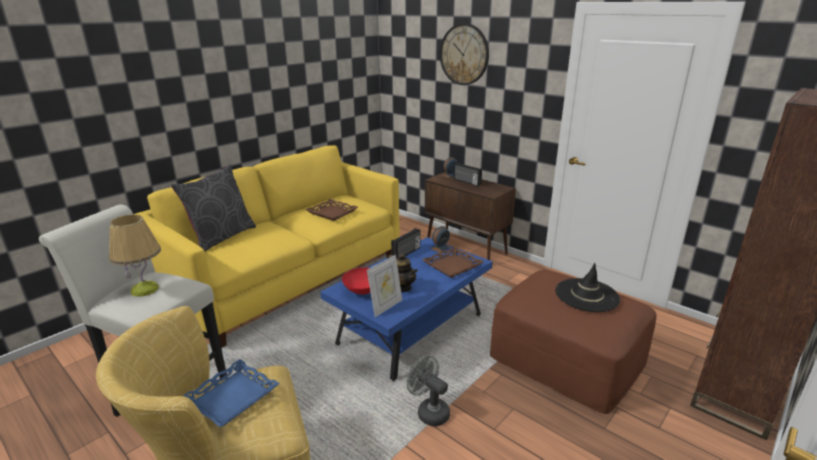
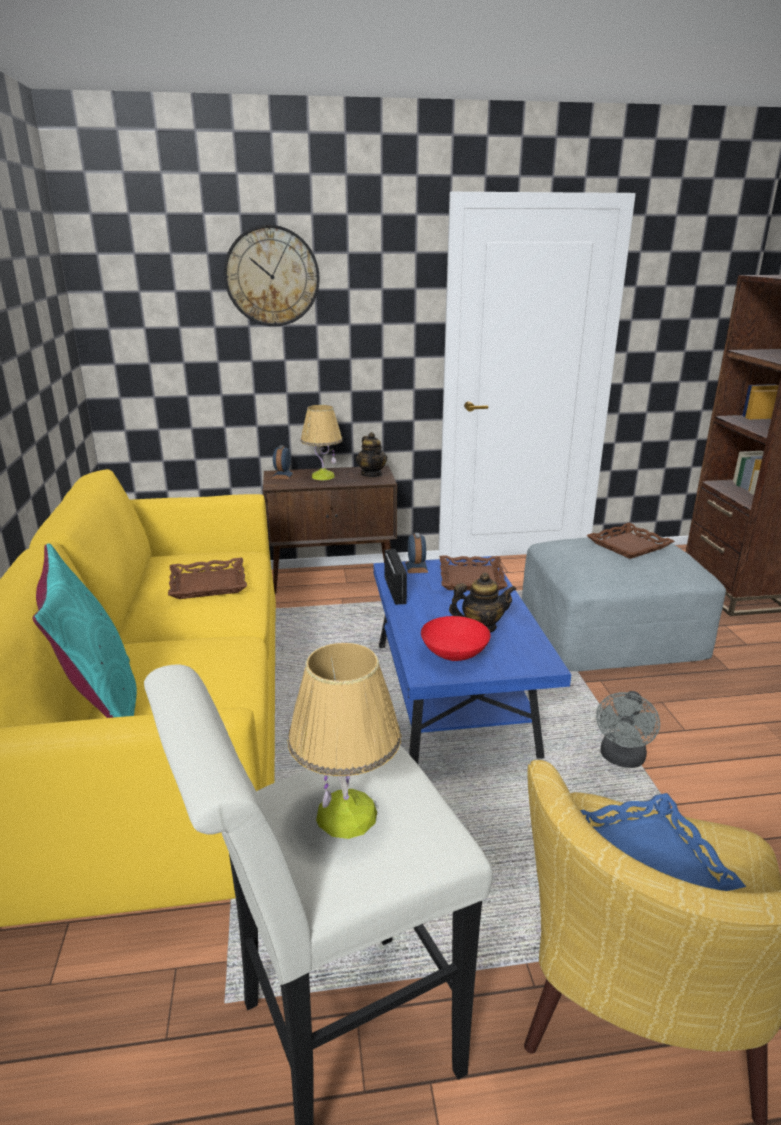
camera: 50 degrees left, 0 degrees up
grey pillow [171,165,256,252] -> turquoise pillow [32,543,137,718]
picture frame [367,255,402,317] -> none
grey fan [406,355,450,426] -> grey fan turned 60 degrees counterclockwise [596,691,660,768]
radio [454,163,482,186] -> table lamp [301,405,342,480]
brown ottoman [490,269,656,414] -> grey ottoman [522,536,726,671]
black hat [555,263,620,312] -> brown tray [587,523,675,559]
none -> teapot [356,432,387,477]

